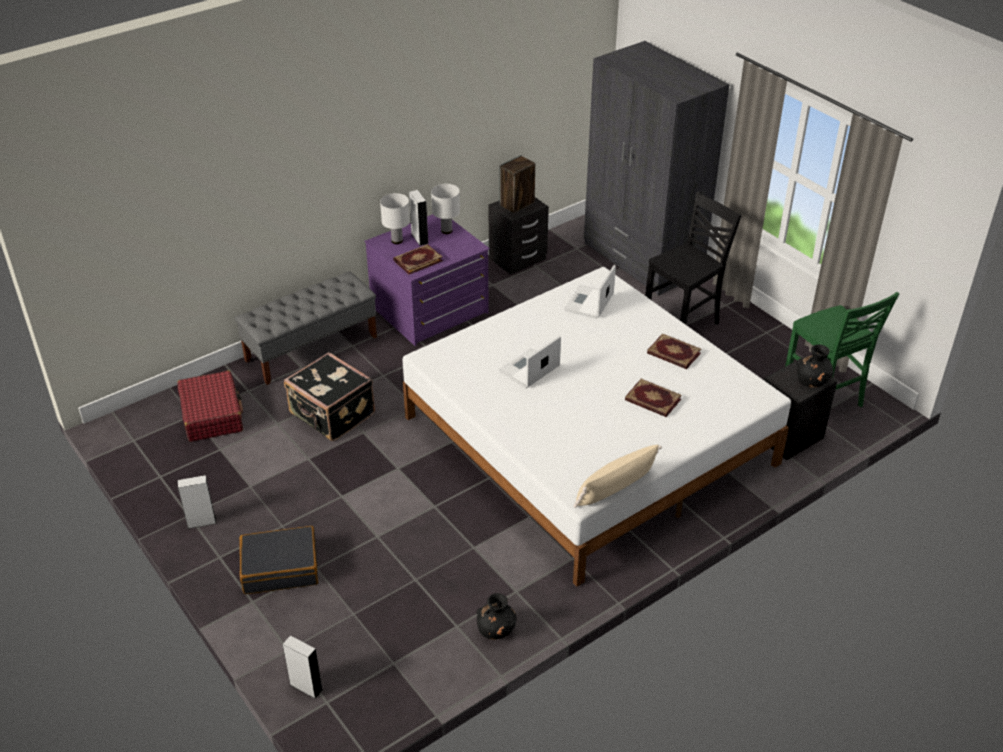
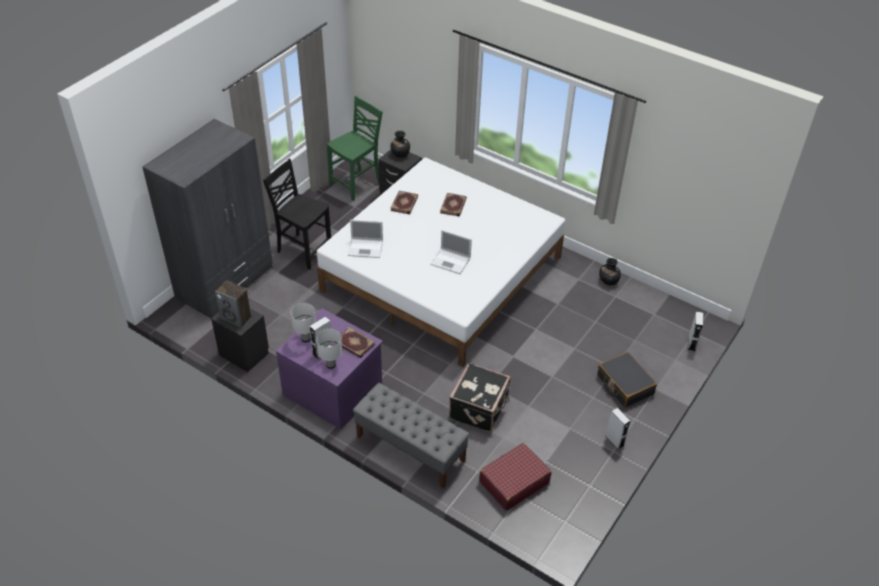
camera: 110 degrees left, 5 degrees up
beige pillow [574,445,662,508] -> none

